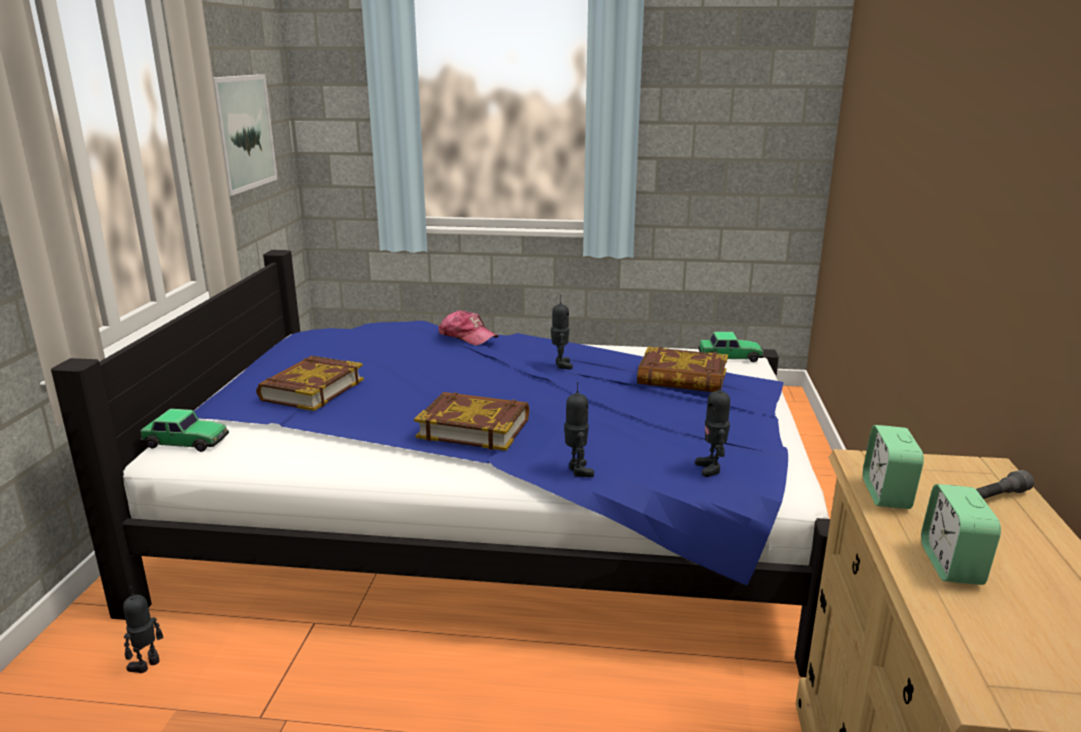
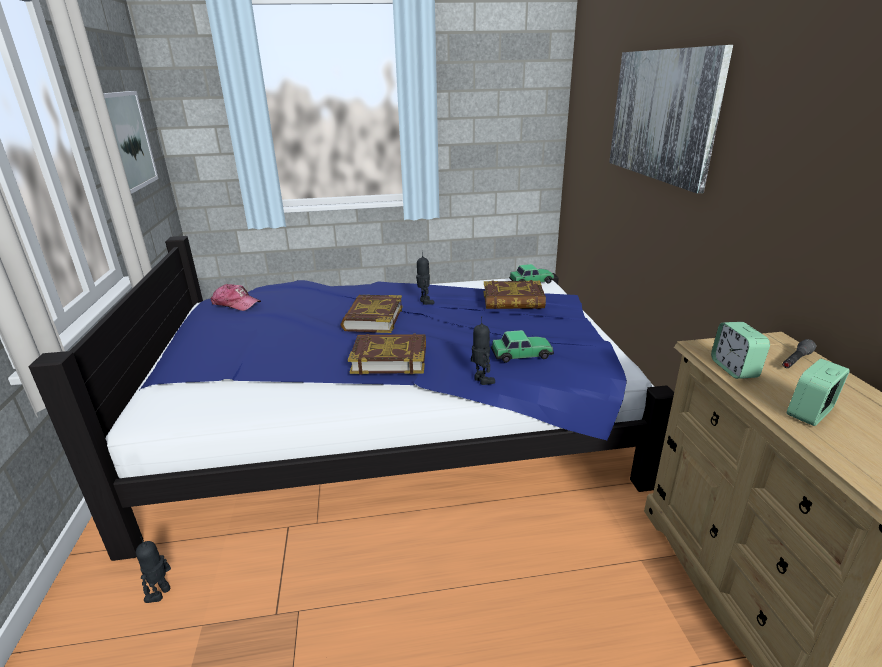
camera: 15 degrees left, 5 degrees up
toy car [140,409,229,452] -> toy car moved to [491,330,554,363]
book [256,356,364,411] -> book moved to [341,295,402,333]
cap [438,310,498,346] -> cap moved to [211,284,261,311]
toy robot [695,379,730,477] -> none
alarm clock [921,484,1001,585] -> alarm clock turned 60 degrees clockwise [787,359,850,426]
none -> picture [609,45,733,193]

